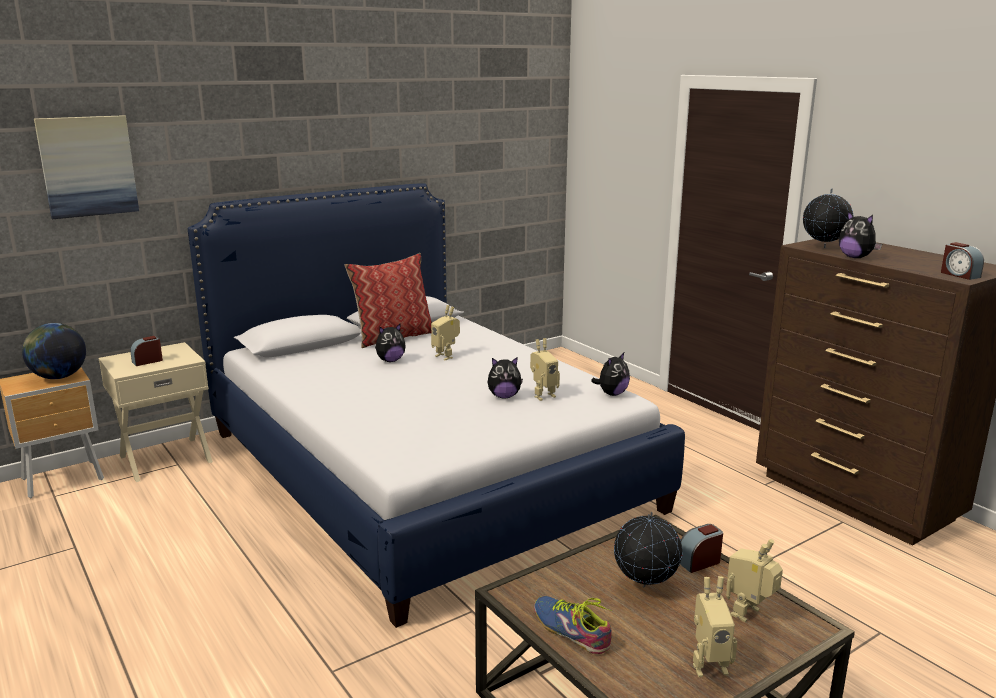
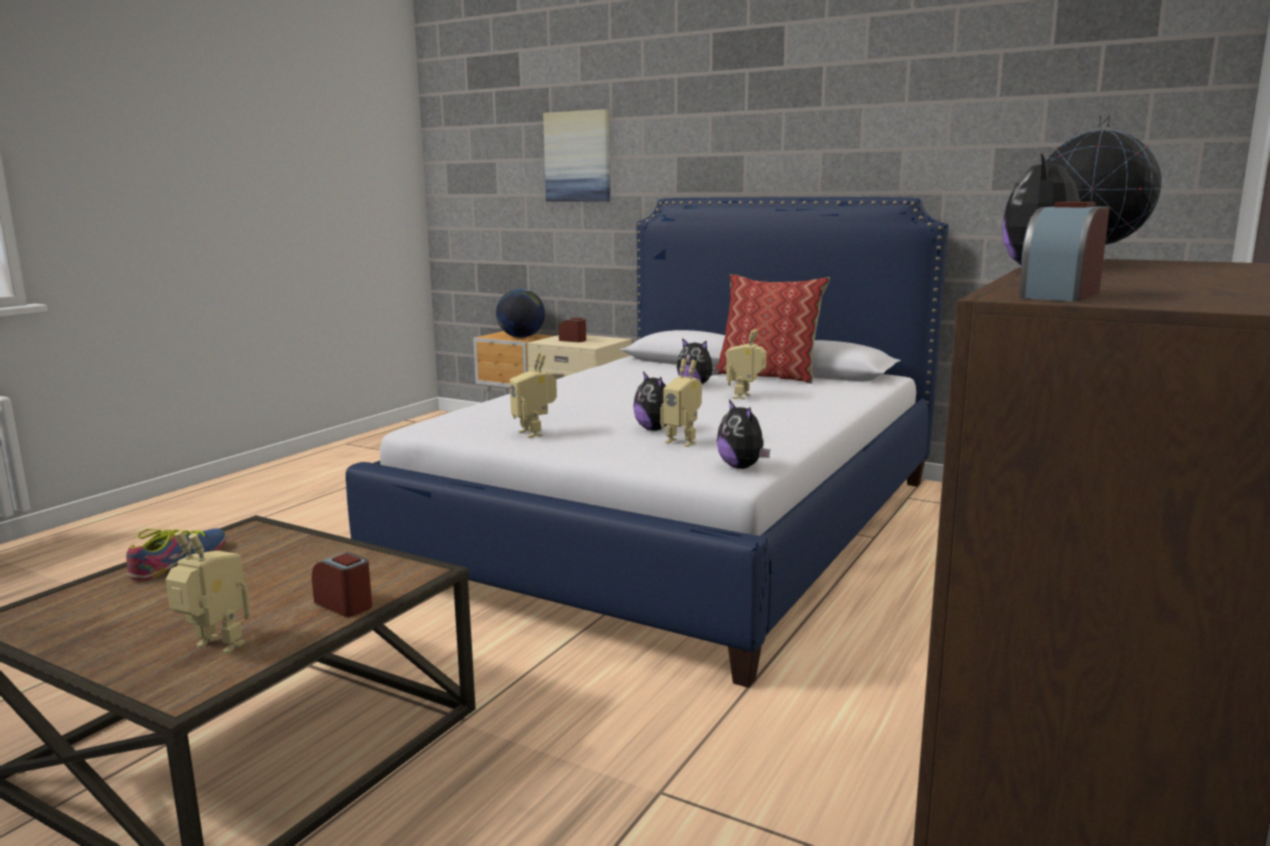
camera: 65 degrees right, 5 degrees down
plush toy [591,353,630,396] -> plush toy turned 45 degrees clockwise [717,399,770,469]
globe [614,512,683,587] -> none
toy robot [693,576,737,677] -> toy robot moved to [510,353,557,438]

